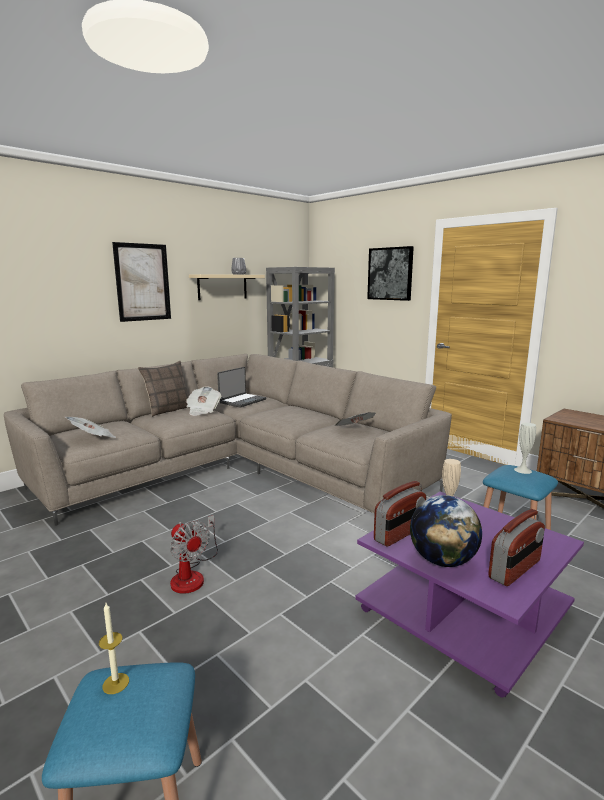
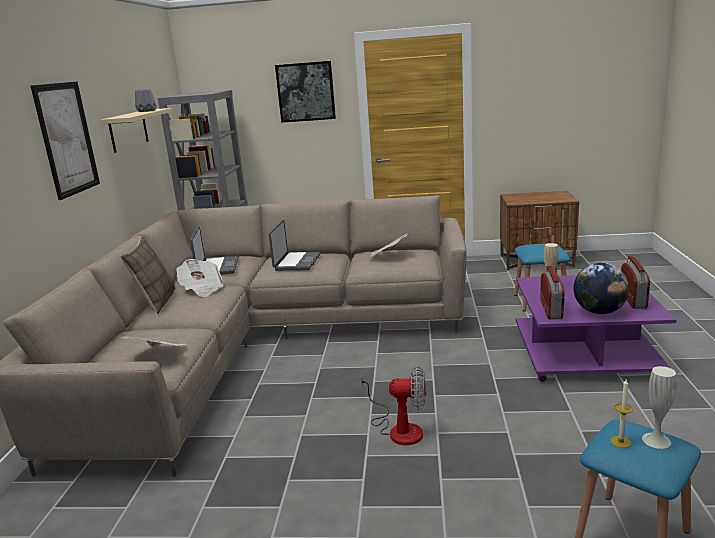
camera: 40 degrees left, 5 degrees up
white vase [514,423,536,474] -> white vase moved to [642,366,677,449]
none -> laptop [268,220,321,271]

